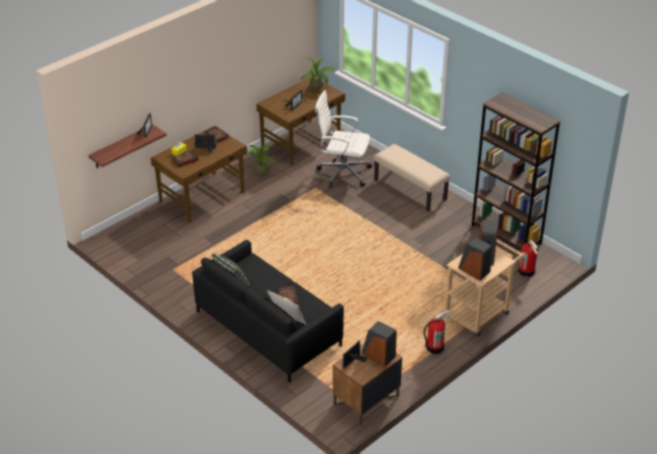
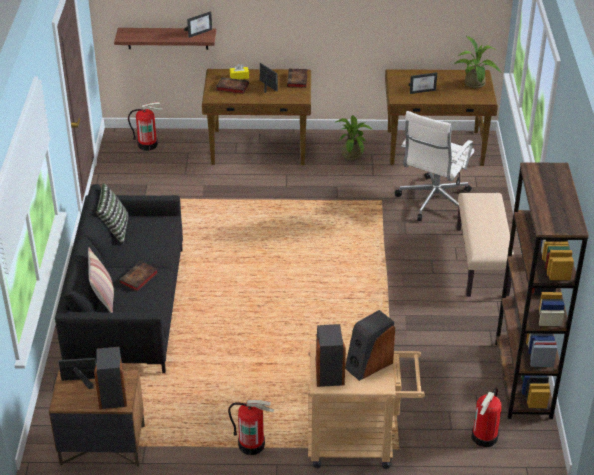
camera: 45 degrees right, 0 degrees up
white office chair [315,90,372,188] -> white office chair turned 120 degrees counterclockwise [395,111,474,221]
none -> fire extinguisher [128,102,163,151]

